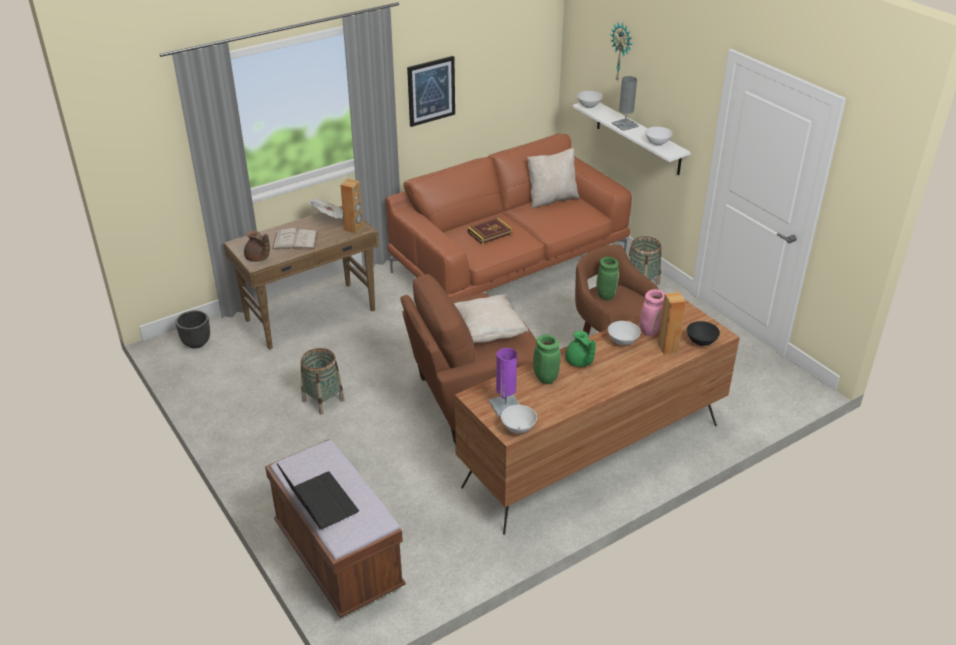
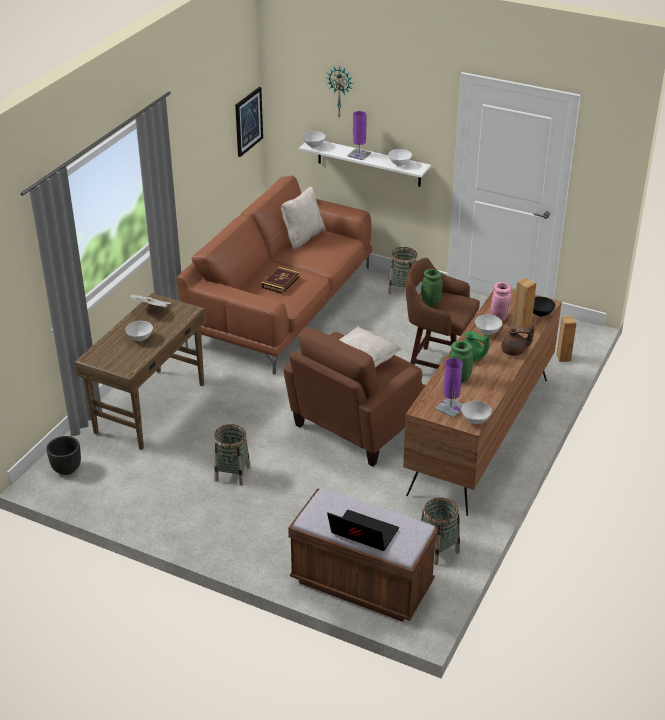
camera: 30 degrees left, 0 degrees up
brown teapot [244,231,270,262] -> brown teapot moved to [501,325,535,356]
white book [272,228,318,250] -> white bowl [125,321,153,341]
brown speaker [340,179,363,233] -> brown speaker moved to [556,316,577,362]
picture [407,56,455,127] -> picture moved to [235,87,263,157]
grey table lamp [612,76,639,131] -> purple table lamp [347,111,371,160]
none -> basket [421,498,460,565]

